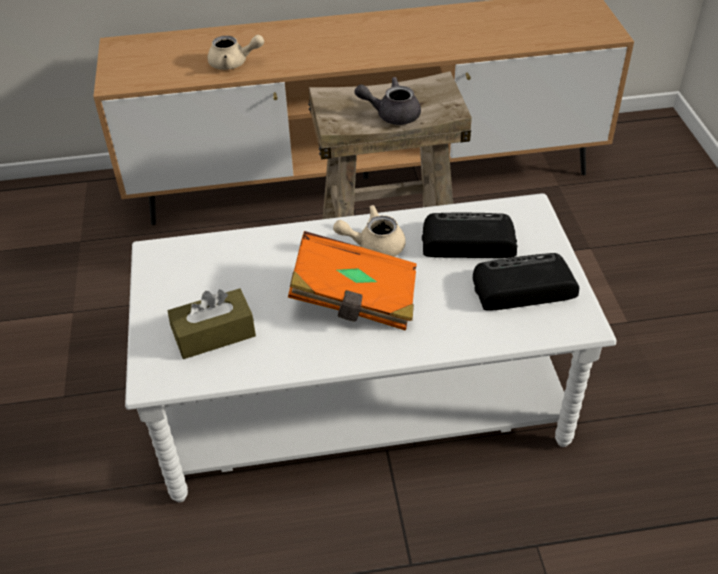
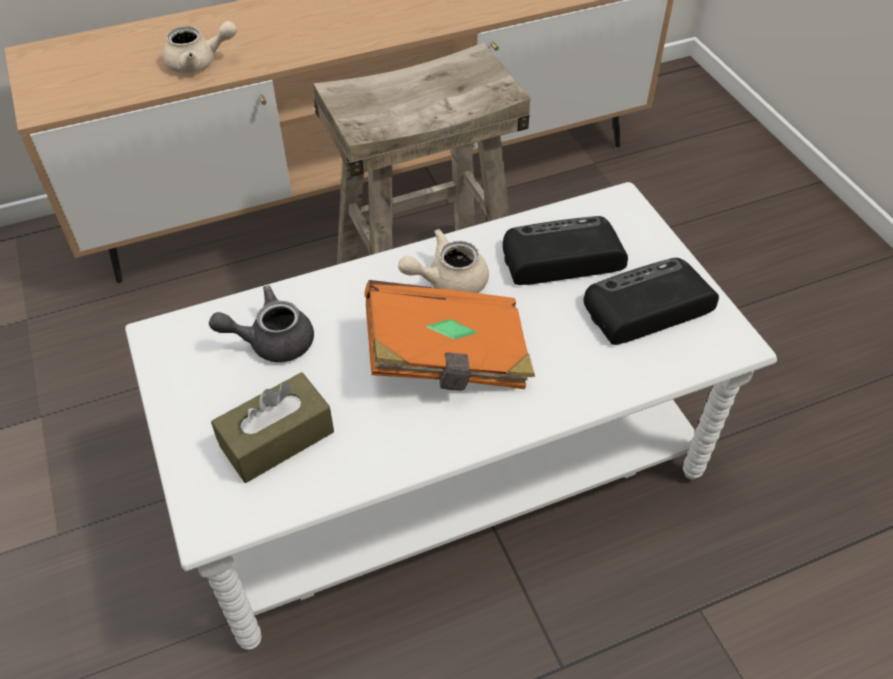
camera: 15 degrees left, 5 degrees up
grey teapot [354,77,421,125] -> grey teapot moved to [209,285,314,362]

